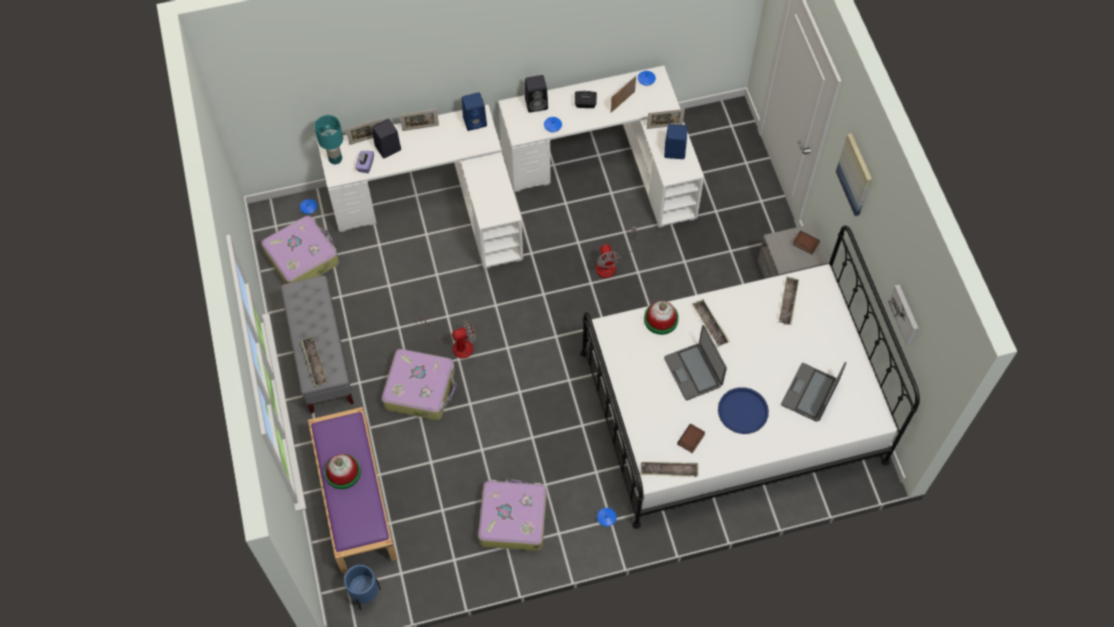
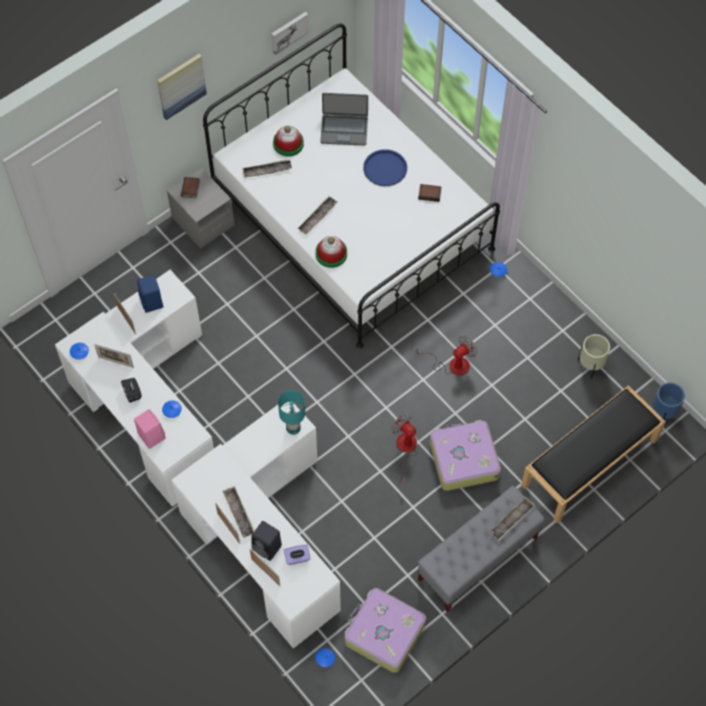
camera: 115 degrees left, 0 degrees up
purple bench [308,407,397,573] -> black bench [521,385,666,523]
turquoise table lamp [314,115,343,164] -> turquoise table lamp moved to [278,390,305,435]
hat [325,454,361,489] -> hat moved to [273,126,304,156]
blue speaker [462,92,487,131] -> none
suitcase [478,479,547,551] -> none
black speaker [525,75,548,113] -> pink speaker [134,409,165,449]
fan [596,226,637,278] -> fan moved to [413,336,477,375]
tray [641,462,698,477] -> tray moved to [223,486,255,538]
laptop [664,325,727,400] -> none
none -> beige planter [578,334,610,379]

